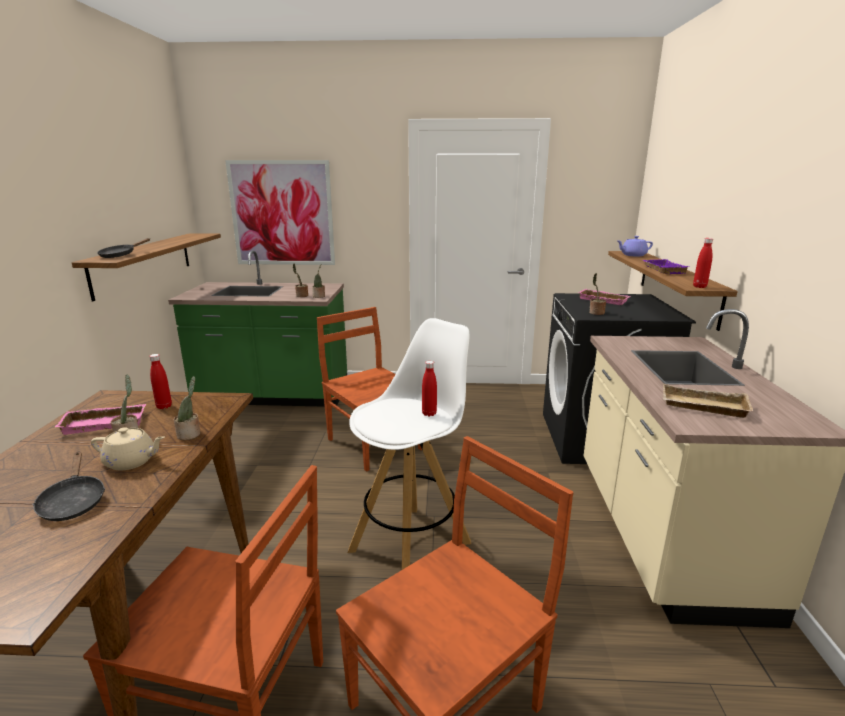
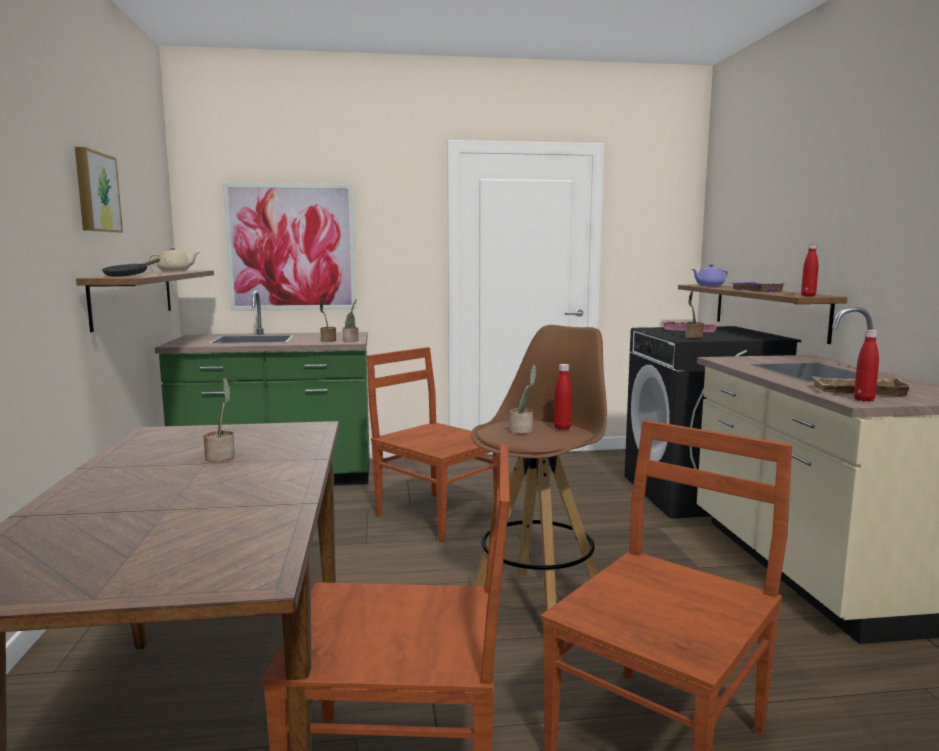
camera: 10 degrees left, 10 degrees down
black frying pan [32,452,105,521] -> none
pink tray [55,404,146,435] -> none
beige teapot [91,427,164,470] -> beige teapot moved to [149,247,200,272]
red bottle [149,354,172,409] -> red bottle moved to [854,330,879,402]
potted plant [174,376,200,440] -> potted plant moved to [509,364,536,434]
white stool [348,318,471,570] -> brown stool [471,325,607,611]
none -> picture [75,147,123,233]

